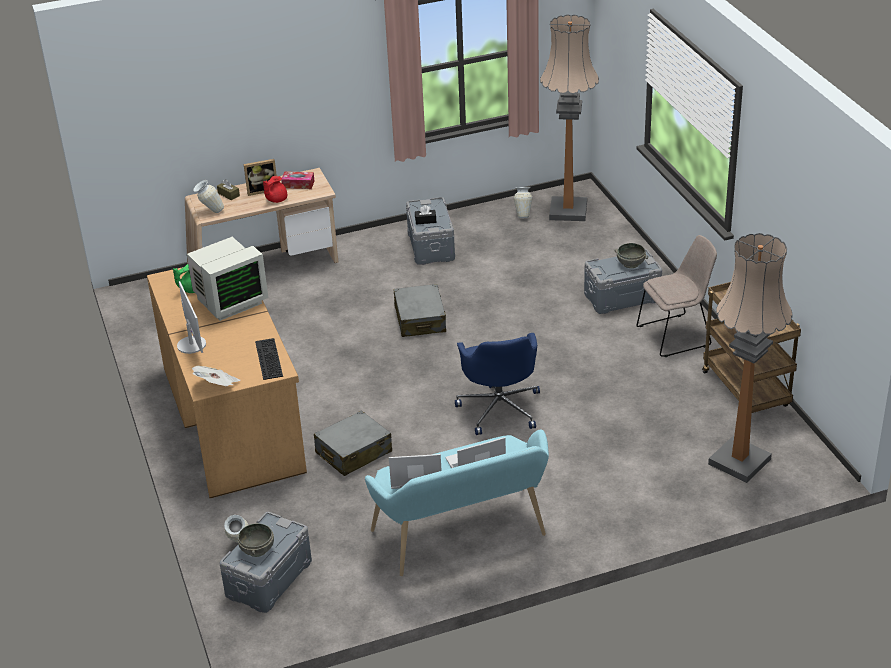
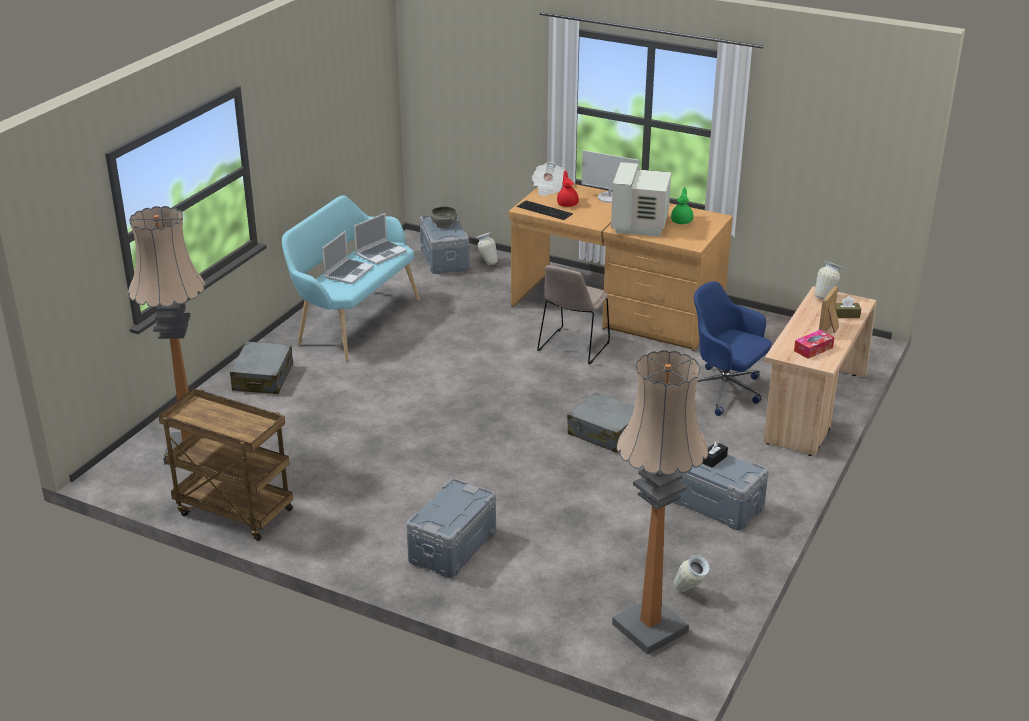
camera: 135 degrees right, 5 degrees down
red teapot [263,176,287,203] -> red teapot moved to [557,171,579,207]
grey suitcase [314,411,392,476] -> grey suitcase moved to [230,342,293,394]
blue office chair [455,333,540,435] -> blue office chair moved to [694,281,771,416]
grey bowl [614,243,648,268] -> none
beige chair [636,235,717,357] -> beige chair moved to [537,265,610,364]

